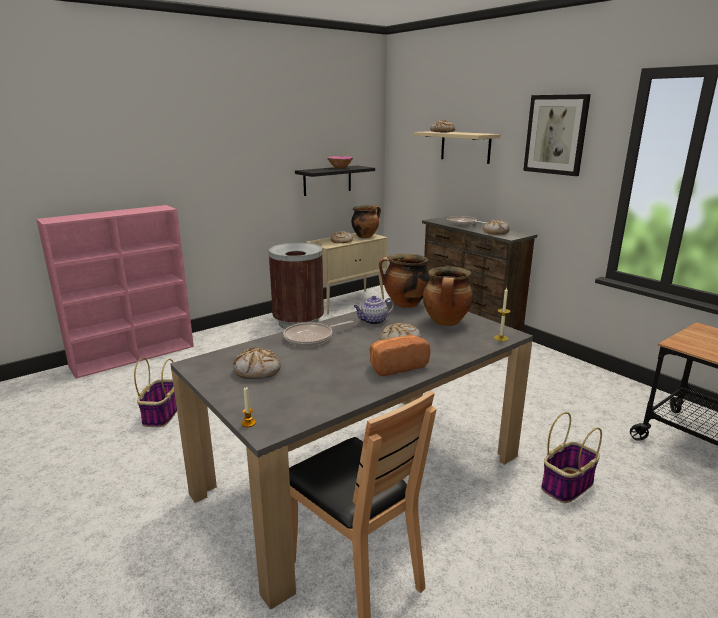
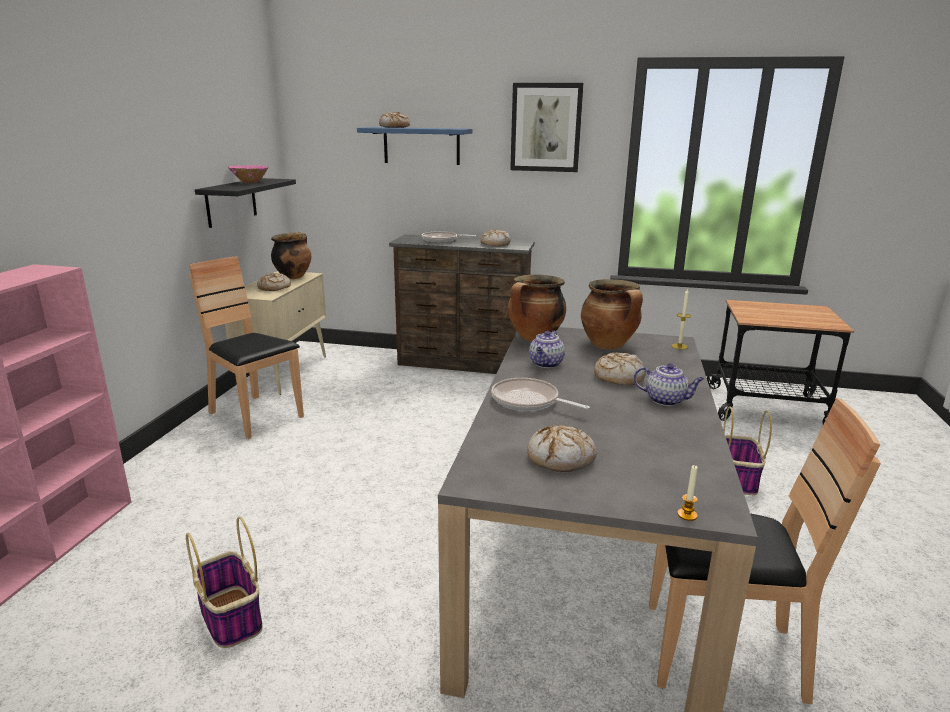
camera: 40 degrees left, 0 degrees up
brown trash can [269,243,324,329] -> brown chair [189,256,304,439]
frying pan [283,321,353,347] -> frying pan turned 105 degrees clockwise [491,378,590,411]
bread [370,335,430,376] -> teapot [634,363,705,406]
beige shelf [414,131,501,164] -> blue shelf [357,127,473,165]

